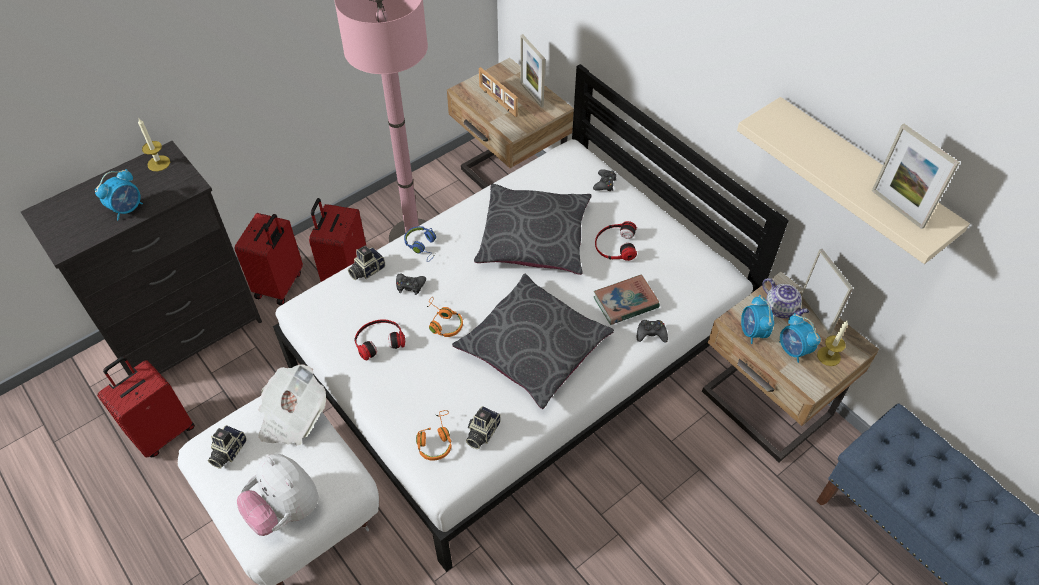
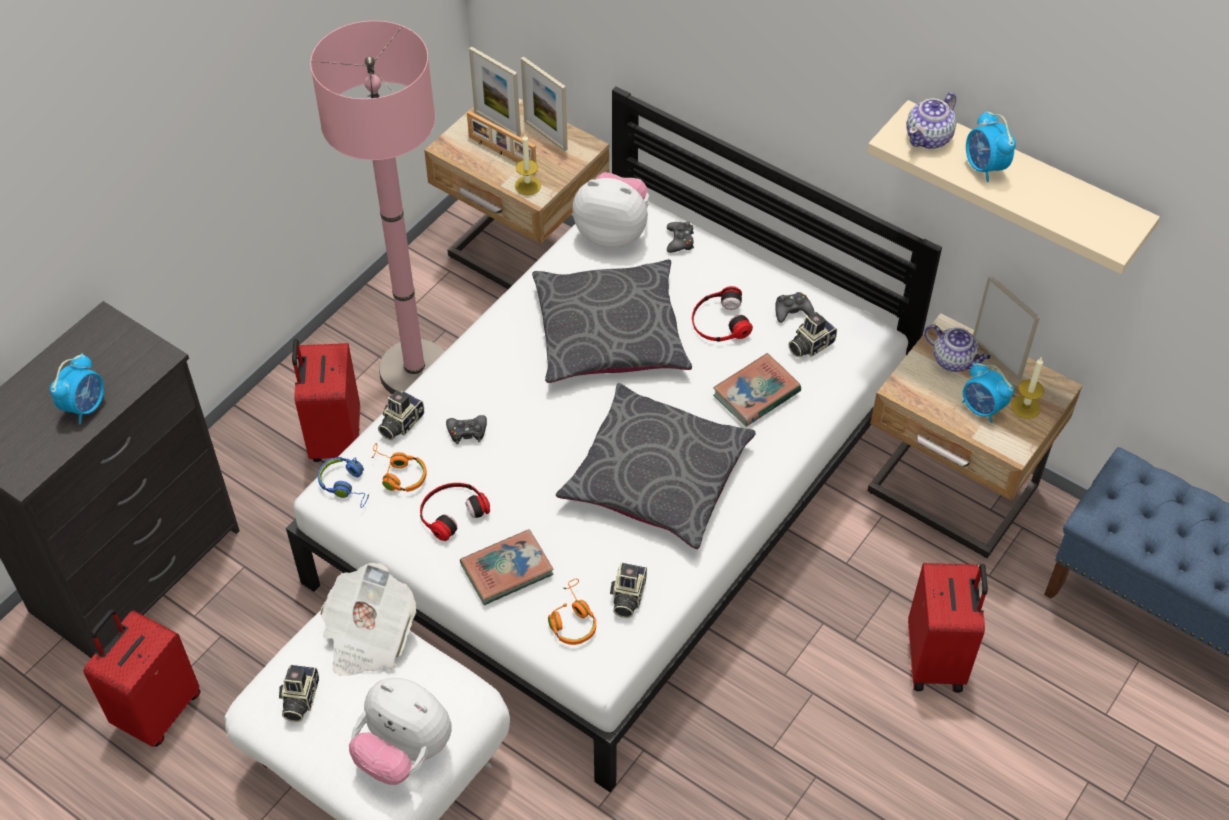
camera: 15 degrees left, 0 degrees up
candle [138,119,170,171] -> candle moved to [515,134,541,195]
red suitcase [235,213,303,305] -> red suitcase moved to [908,563,988,693]
blue headphones [404,226,436,262] -> blue headphones moved to [317,457,369,508]
orange headphones [427,297,463,337] -> orange headphones moved to [371,443,427,492]
black game controller [637,320,668,342] -> black game controller moved to [775,292,815,323]
alarm clock [741,295,774,344] -> alarm clock moved to [966,110,1016,182]
picture frame [872,124,960,229] -> picture frame moved to [469,46,521,137]
none -> book [460,529,554,605]
none -> plush toy [572,172,649,248]
none -> camera [788,312,837,358]
none -> teapot [906,92,956,149]

